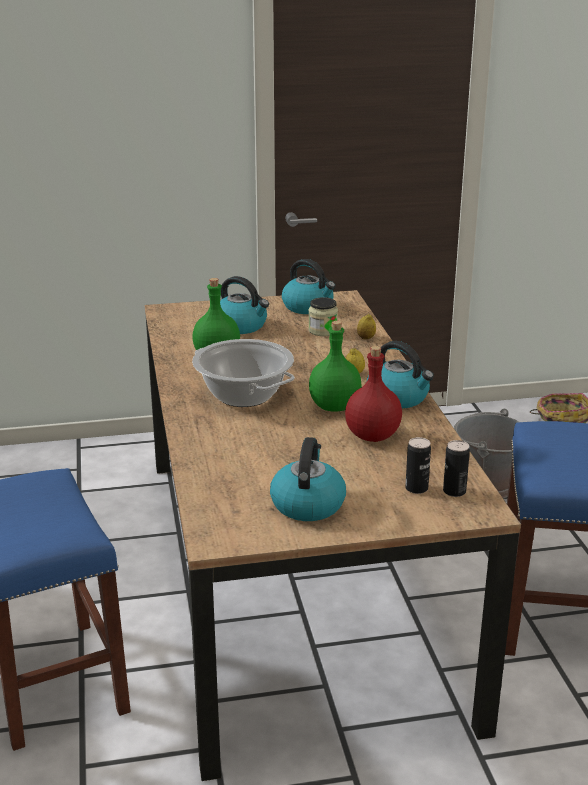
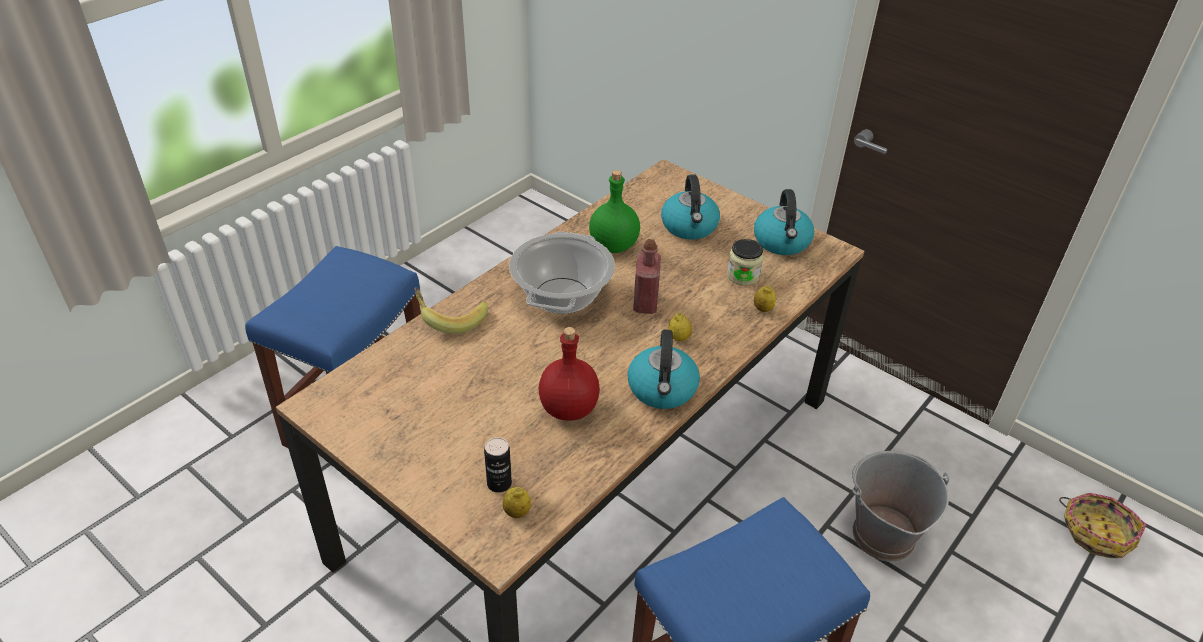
camera: 50 degrees right, 15 degrees up
kettle [270,437,346,521] -> none
green bottle [309,321,362,411] -> none
can [443,440,470,497] -> lemon [503,487,531,518]
none -> banana [414,287,488,334]
none -> red bottle [633,239,661,314]

